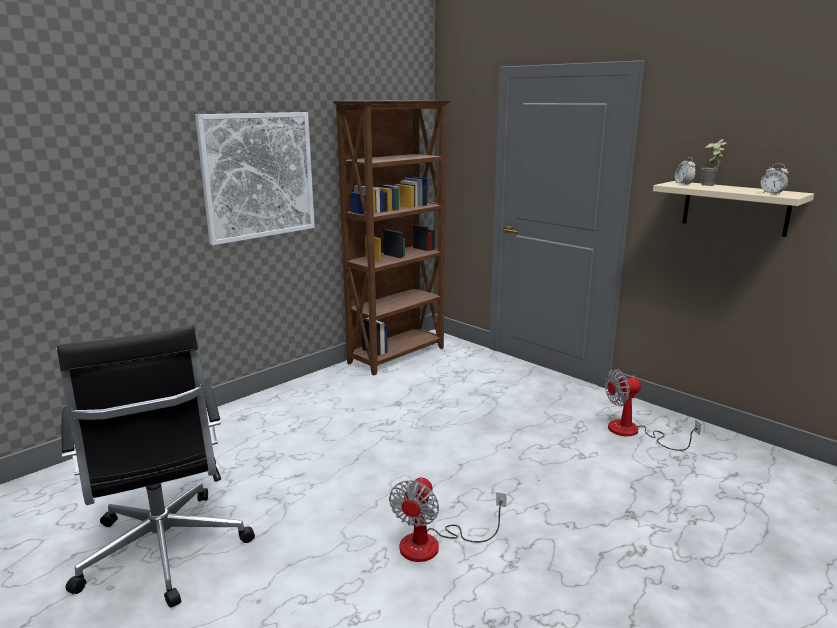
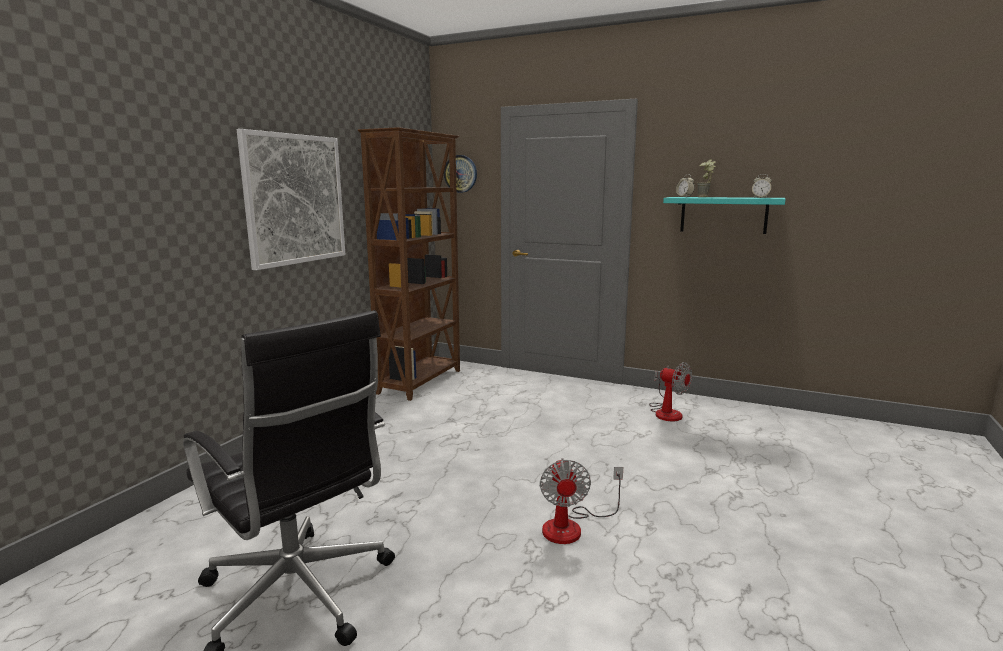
camera: 20 degrees left, 5 degrees down
fan [605,369,701,451] -> fan turned 105 degrees counterclockwise [649,362,692,421]
beige shelf [653,181,814,237] -> turquoise shelf [663,197,786,234]
none -> wall clock [444,155,477,193]

